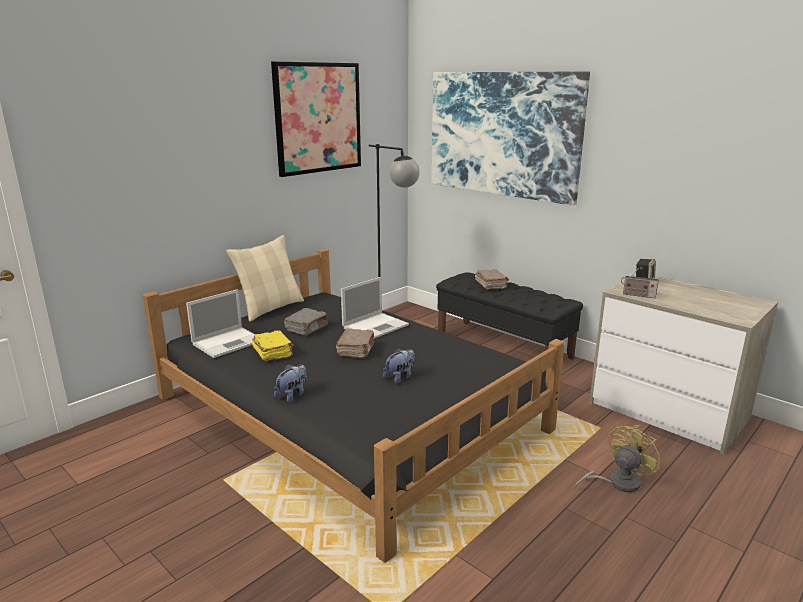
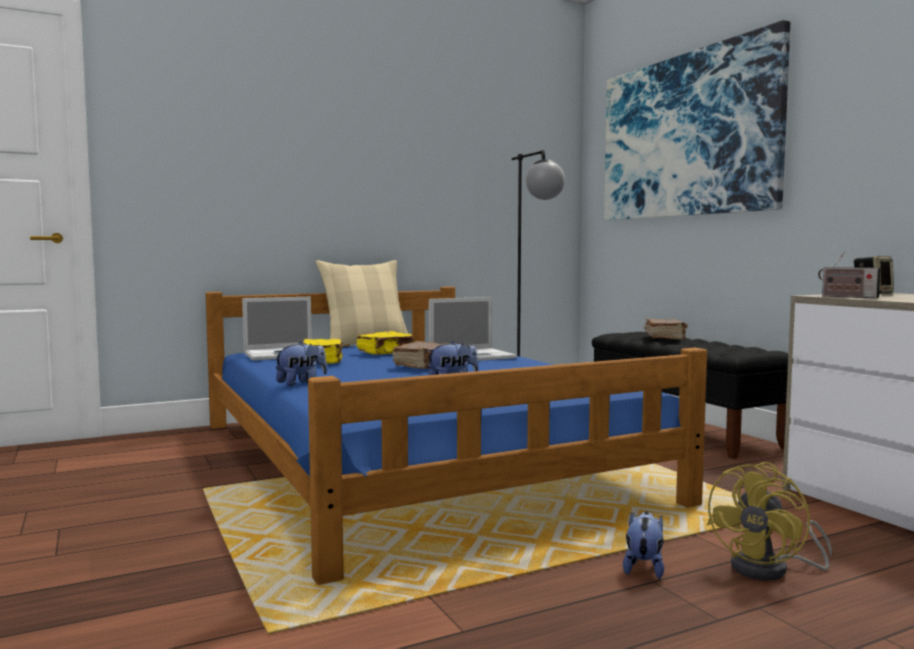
camera: 20 degrees right, 15 degrees down
black bed [143,248,565,563] -> blue bed [206,287,707,585]
picture [271,62,361,177] -> none
grey book [284,308,328,335] -> yellow book [357,331,414,355]
yellow fan [574,425,660,493] -> yellow fan turned 150 degrees clockwise [706,462,832,581]
none -> plush toy [623,511,664,579]

